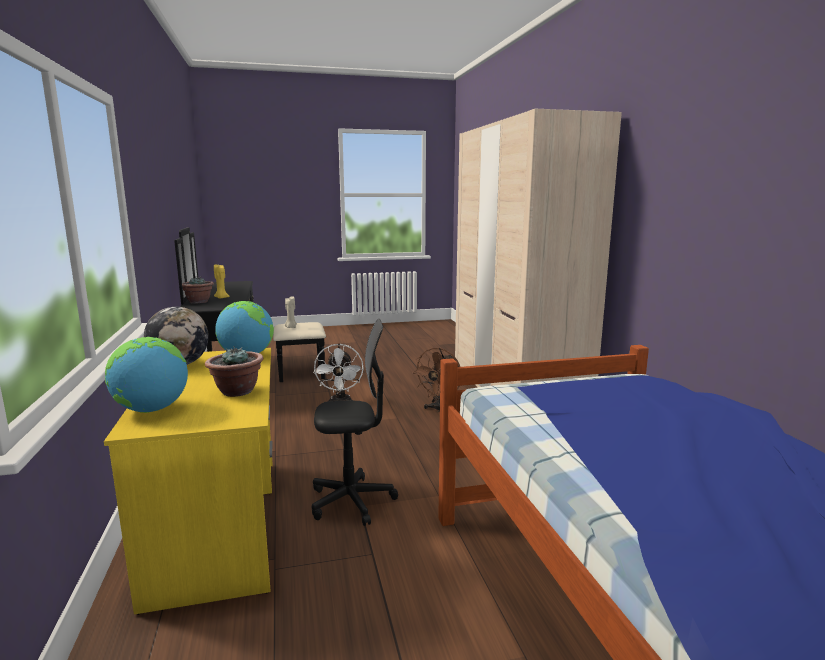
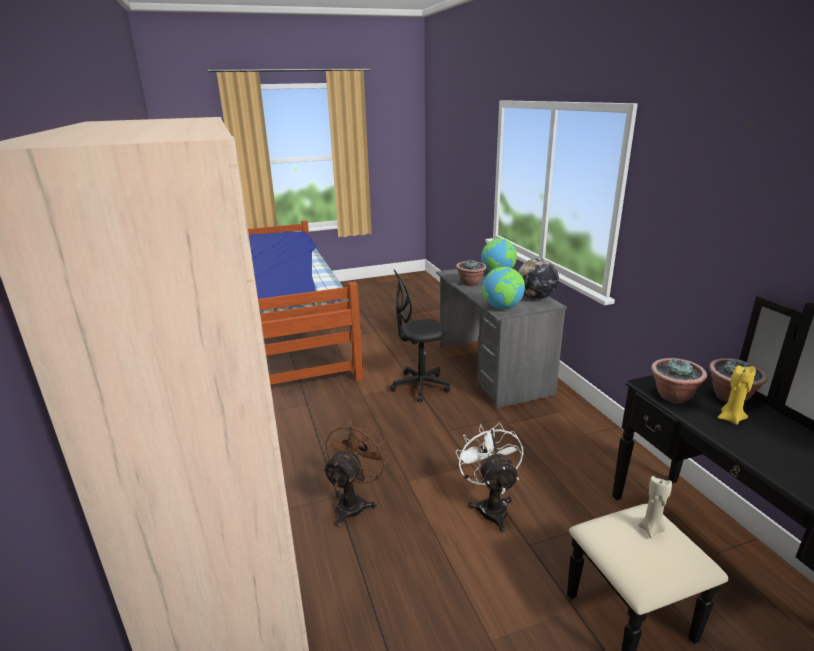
camera: 175 degrees right, 10 degrees up
yellow desk [104,348,273,615] -> grey desk [436,269,567,408]
none -> potted plant [651,358,707,403]

